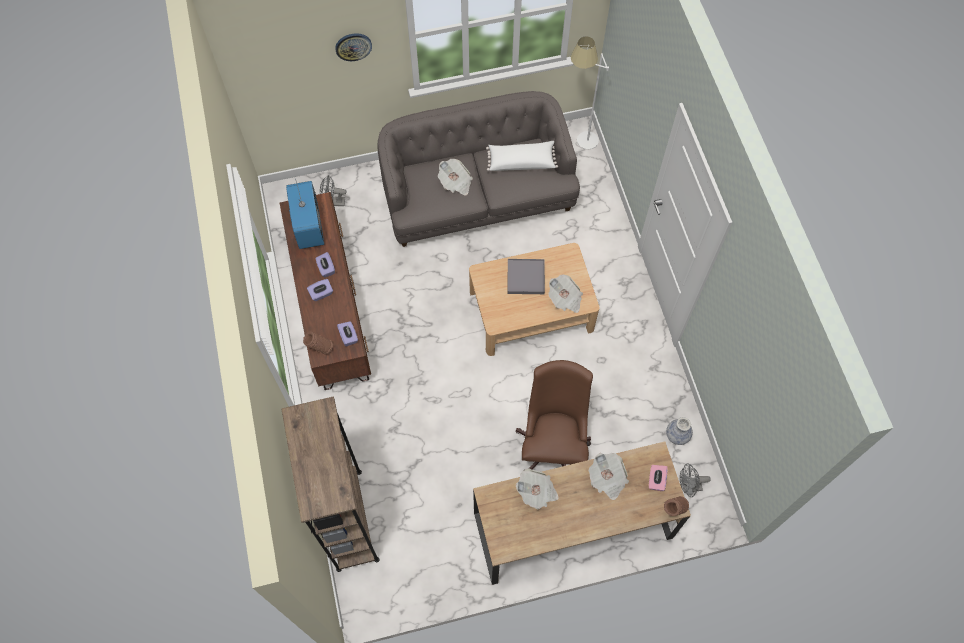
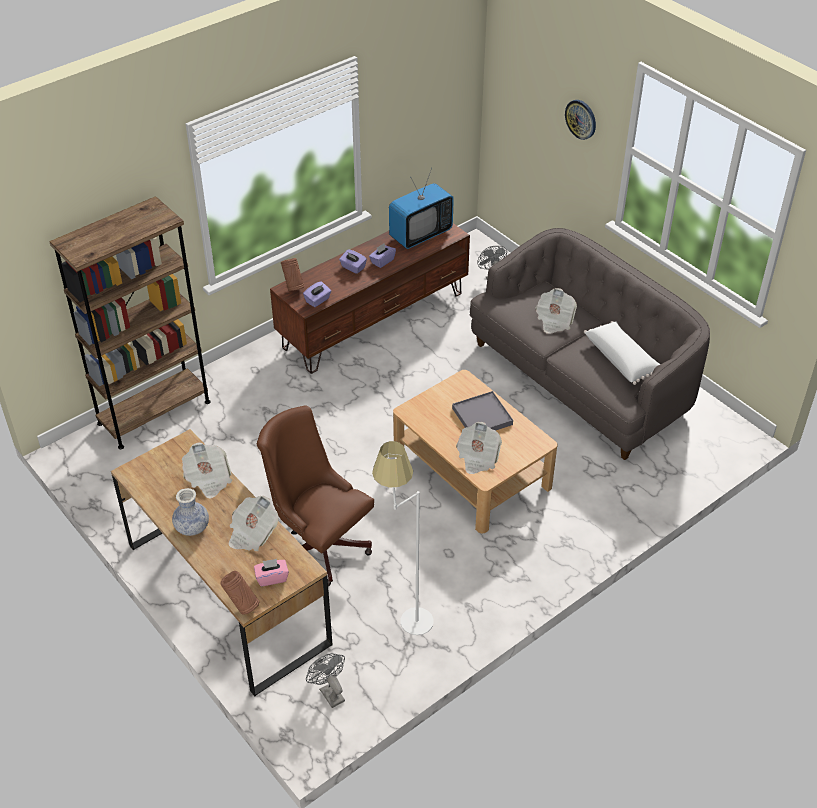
camera: 65 degrees right, 20 degrees down
brown office chair [516,360,593,471] -> brown office chair turned 120 degrees counterclockwise [257,405,374,586]
white floor lamp [571,36,609,149] -> white floor lamp moved to [372,441,433,635]
vase [666,417,693,445] -> vase moved to [172,488,209,536]

